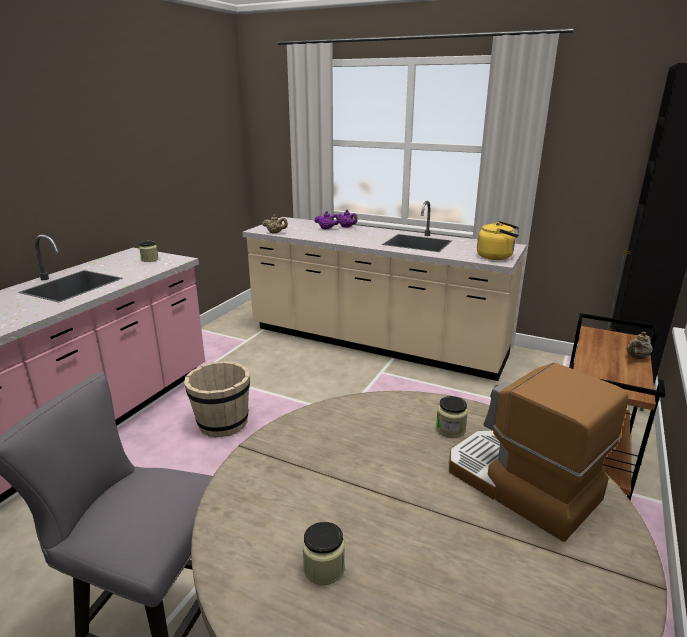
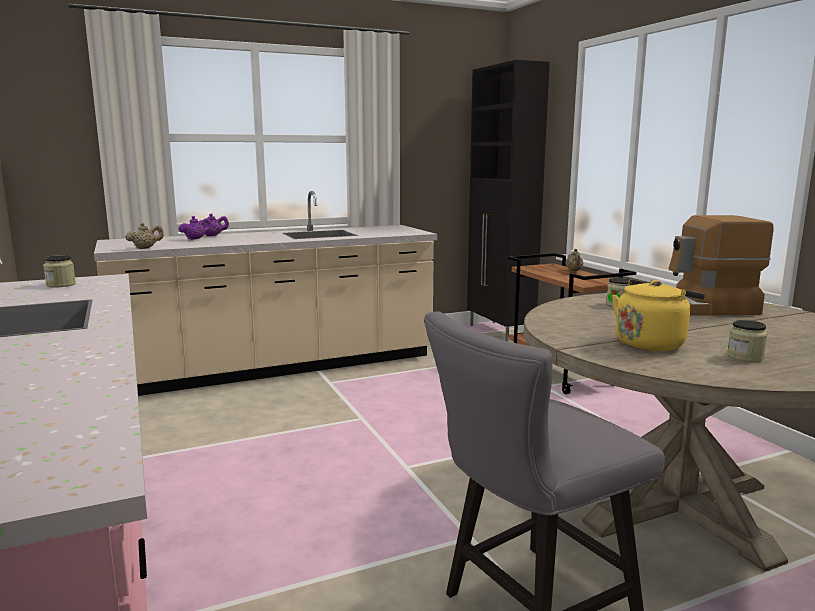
camera: 50 degrees left, 10 degrees down
beige bucket [184,361,250,438] -> none
yellow kettle [477,221,519,260] -> yellow kettle moved to [612,279,705,351]

